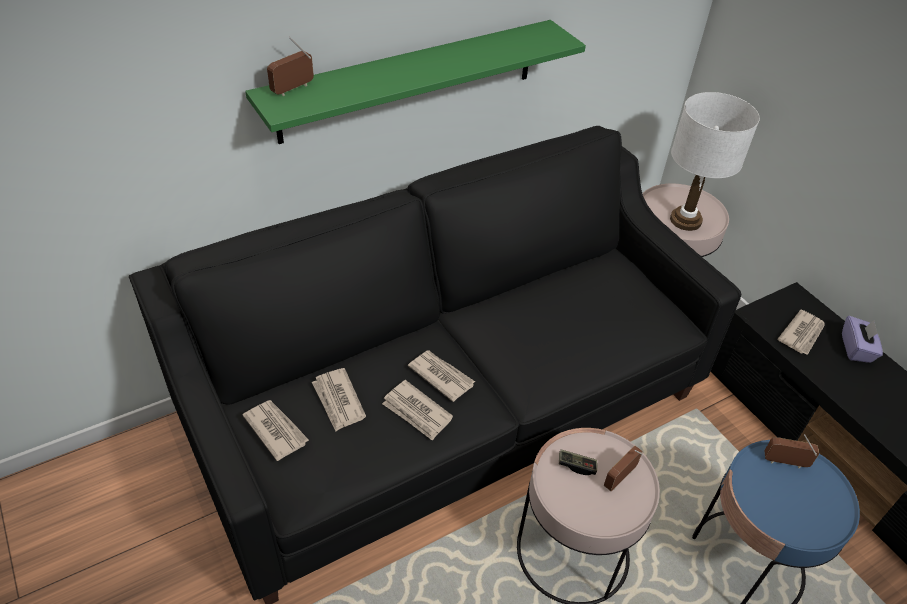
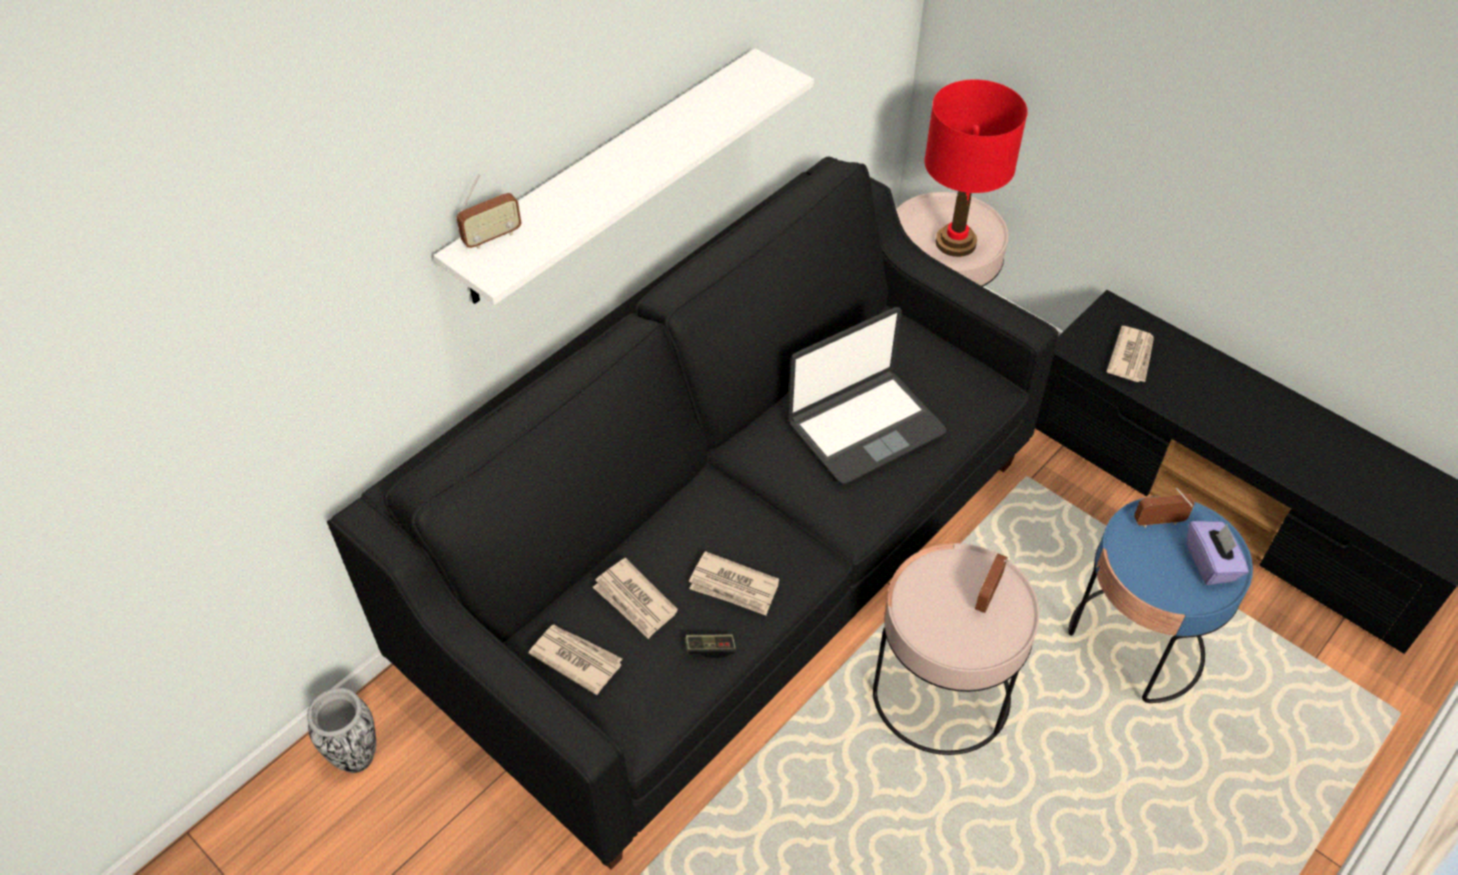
camera: 15 degrees left, 5 degrees up
green shelf [245,20,586,144] -> white shelf [434,48,814,305]
radio [267,37,314,96] -> radio turned 150 degrees counterclockwise [457,174,521,249]
newspaper [408,350,475,402] -> none
game controller [559,449,597,475] -> game controller moved to [685,634,736,658]
white table lamp [670,92,760,231] -> red table lamp [924,79,1028,257]
purple tissue box [842,316,883,363] -> purple tissue box moved to [1187,521,1249,585]
none -> vase [307,688,376,773]
none -> laptop [787,307,947,485]

